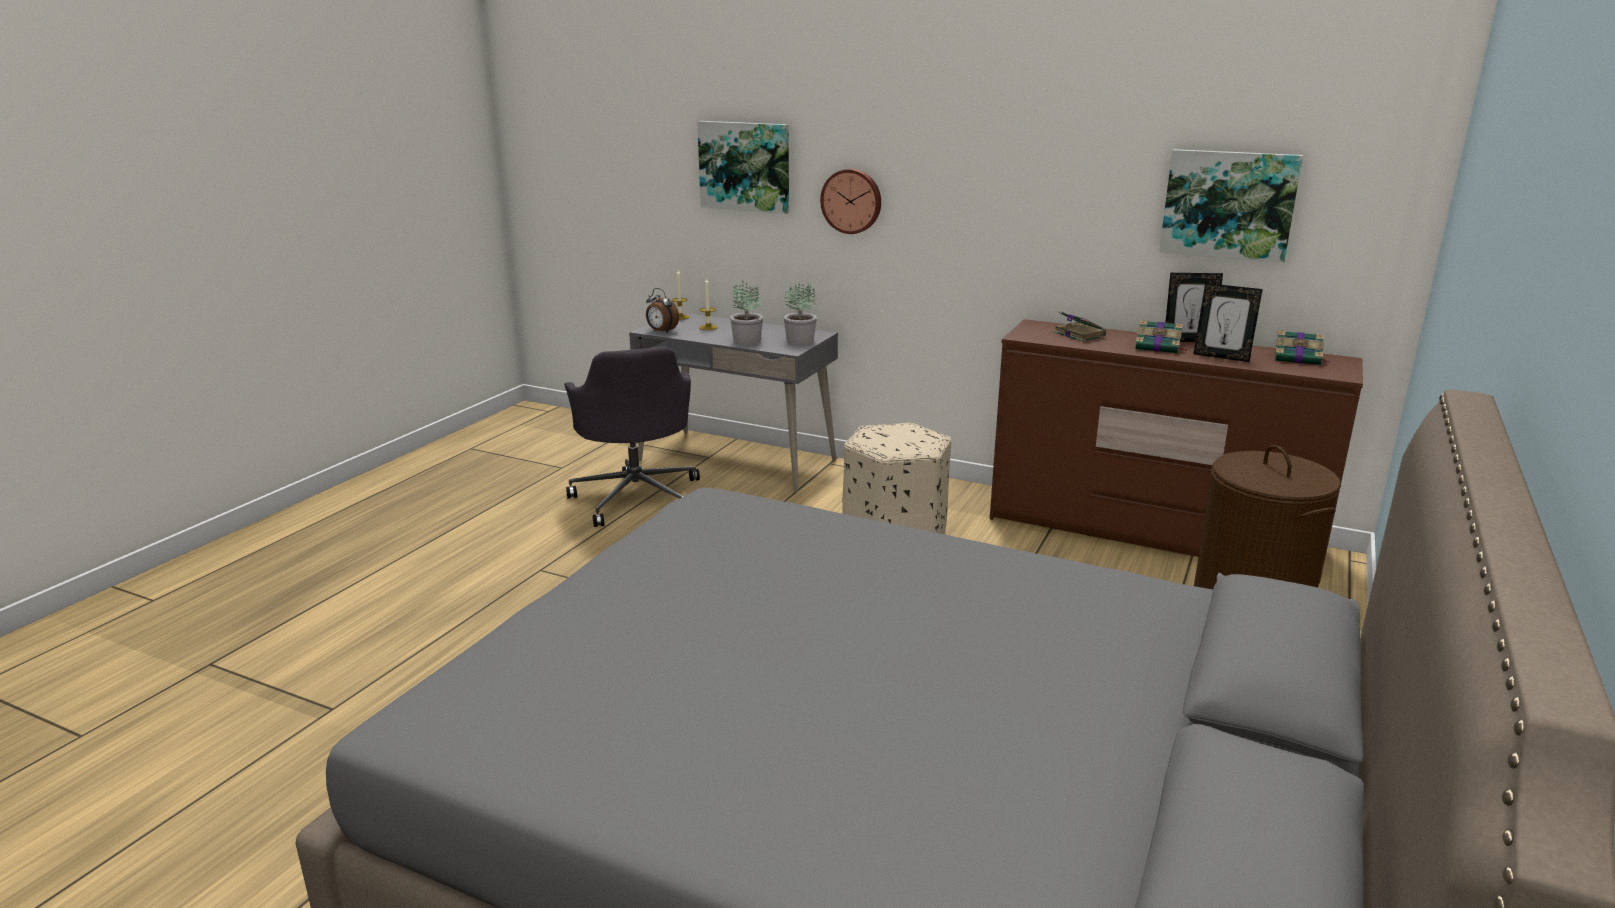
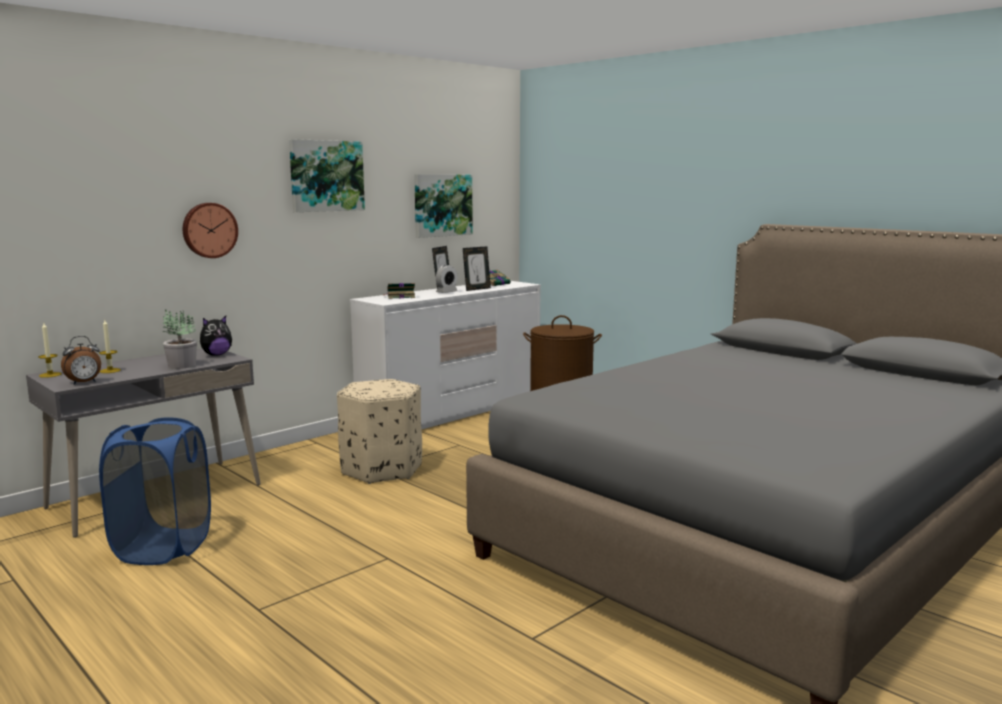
camera: 70 degrees left, 10 degrees down
grey office chair [564,347,700,527] -> blue laundry basket [99,417,211,565]
picture [697,121,789,214] -> picture moved to [289,139,365,212]
potted plant [784,283,817,345] -> plush toy [200,316,232,356]
brown dresser [990,319,1363,584] -> white dresser [350,281,541,430]
book [1135,320,1188,354] -> alarm clock [436,265,458,293]

